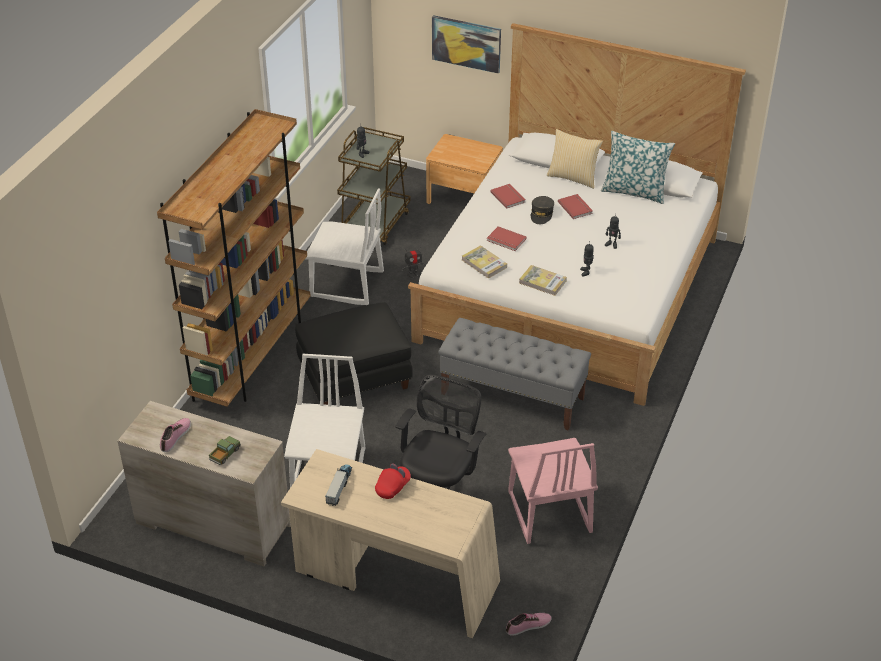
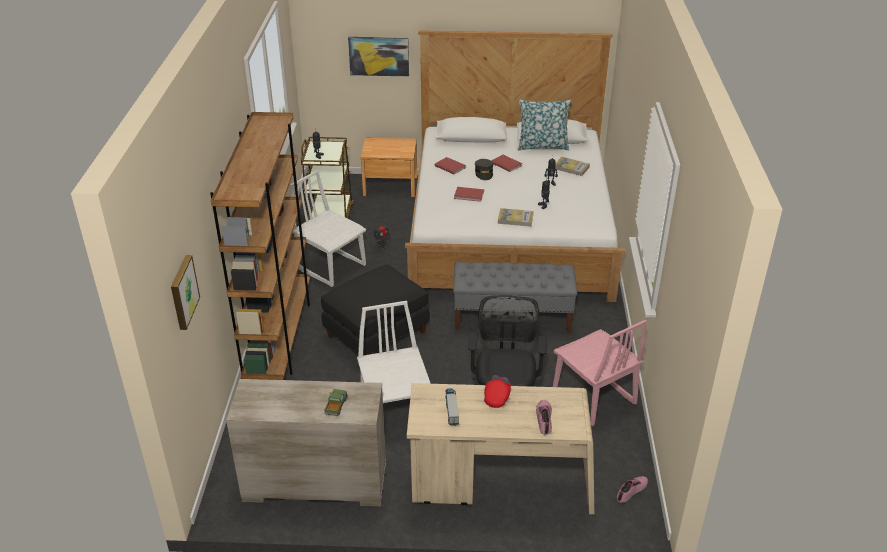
camera: 20 degrees left, 5 degrees down
shoe [160,418,191,452] -> shoe moved to [536,400,552,435]
white chair [305,188,384,305] -> white chair turned 135 degrees counterclockwise [290,170,366,287]
book [462,246,507,279] -> book moved to [555,157,590,176]
pillow [547,129,603,189] -> none
none -> picture [171,255,200,330]

